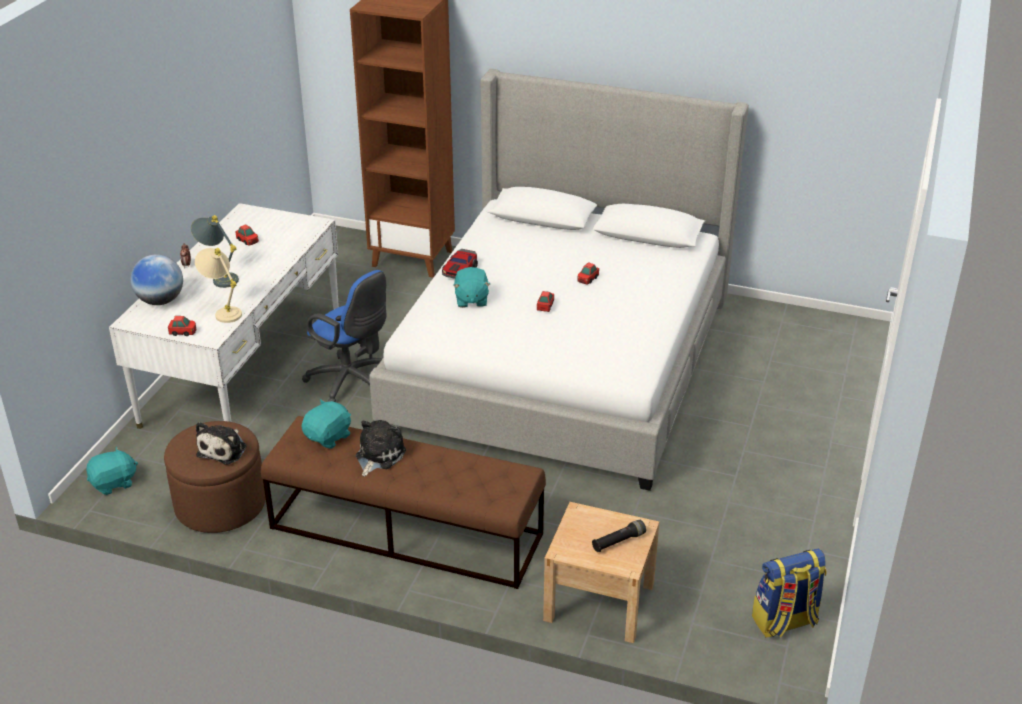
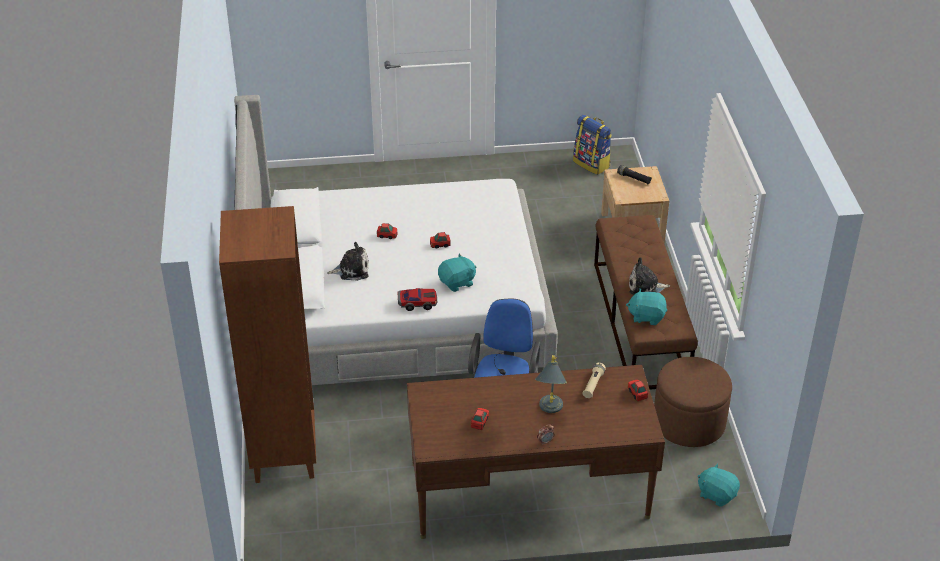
camera: 115 degrees left, 5 degrees up
white desk [109,203,339,429] -> brown desk [407,365,665,539]
globe [131,254,183,305] -> none
beige table lamp [195,248,242,323] -> beige flashlight [583,362,606,398]
plush toy [196,422,247,464] -> plush toy moved to [327,242,369,281]

